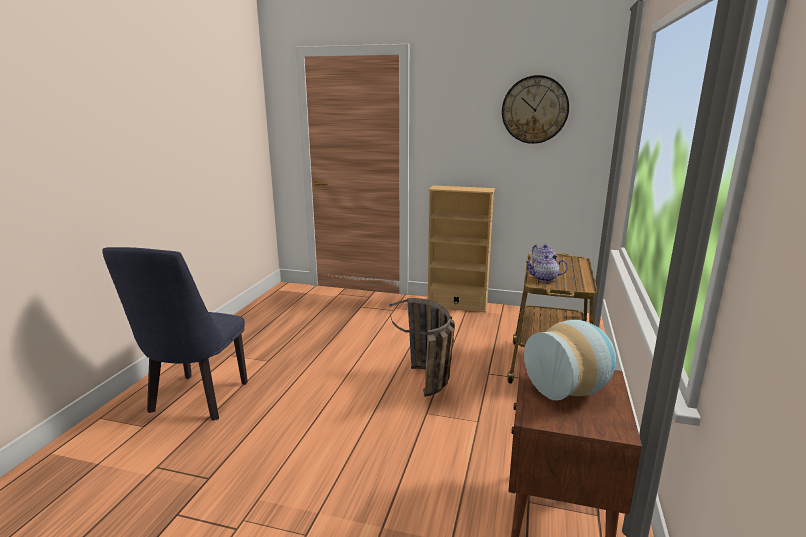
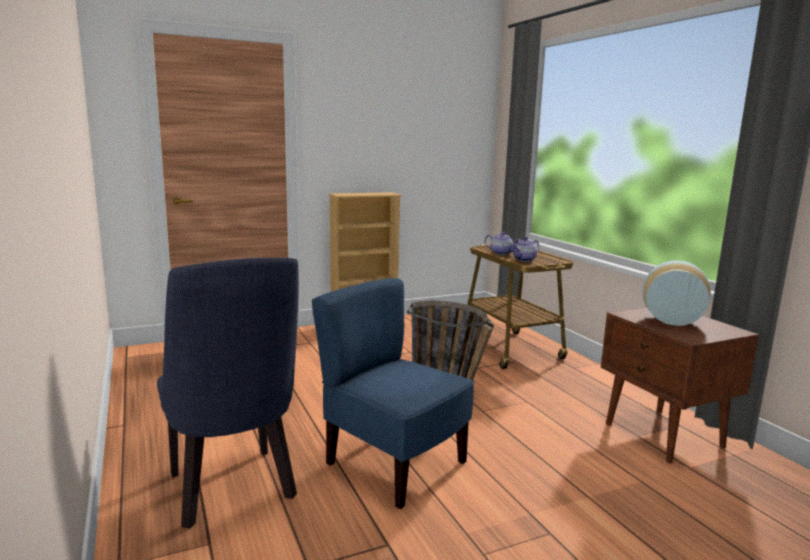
camera: 40 degrees left, 5 degrees down
wall clock [502,75,569,144] -> none
none -> blue chair [312,278,474,509]

